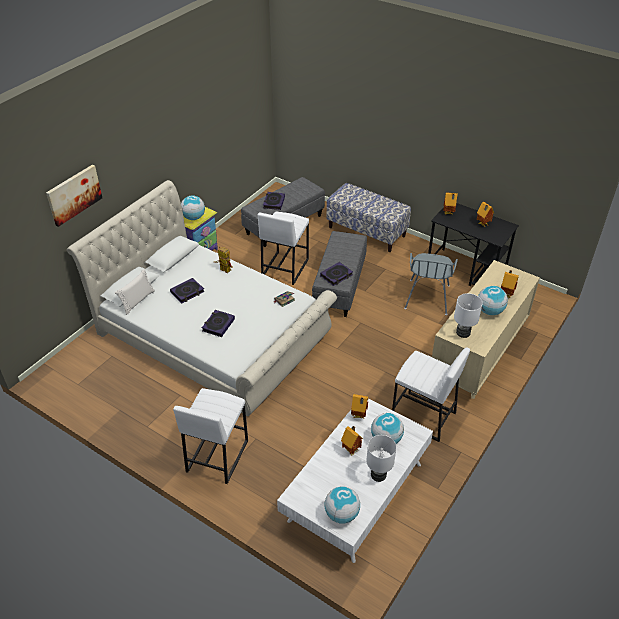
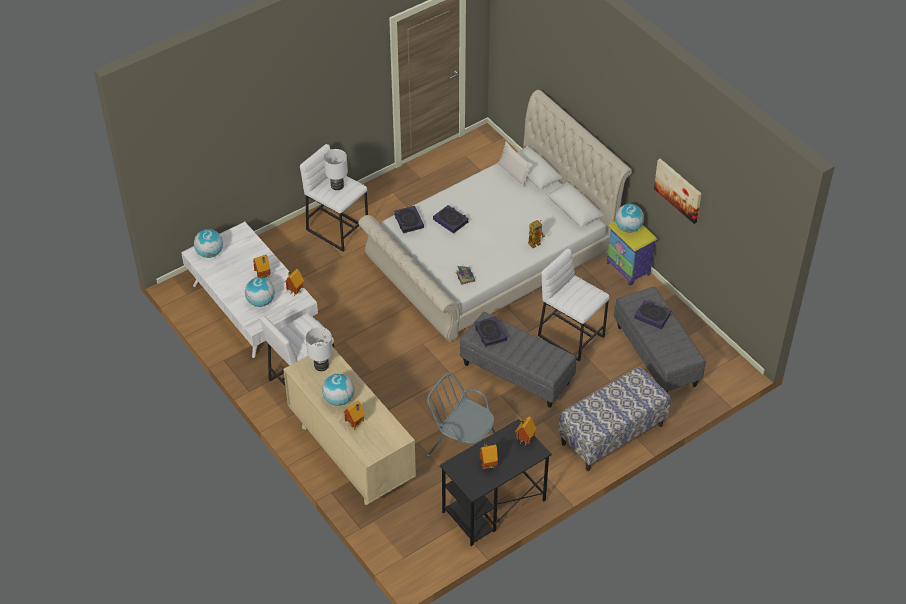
camera: 110 degrees right, 5 degrees up
picture [46,164,102,227] -> picture moved to [654,159,702,224]
book [170,278,205,303] -> book moved to [394,206,424,233]
white table lamp [366,435,396,482] -> white table lamp moved to [324,149,348,190]

